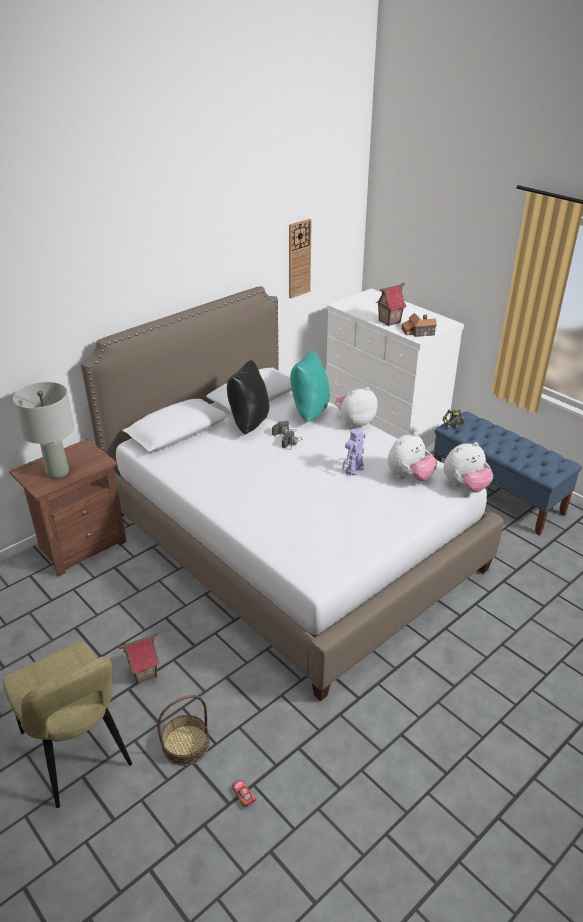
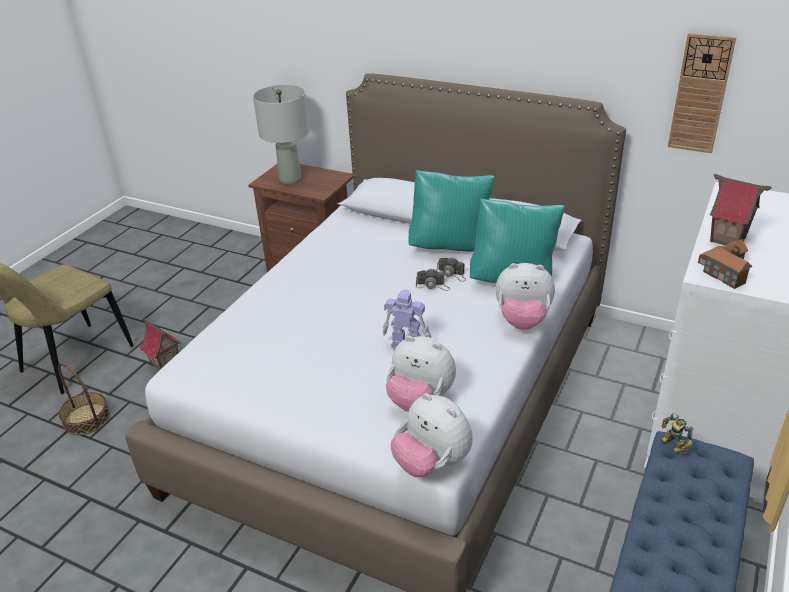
camera: 70 degrees right, 0 degrees up
black pillow [227,360,269,435] -> turquoise pillow [409,170,495,252]
toy car [232,780,256,807] -> none
plush toy [335,387,378,428] -> plush toy turned 150 degrees clockwise [495,263,555,330]

